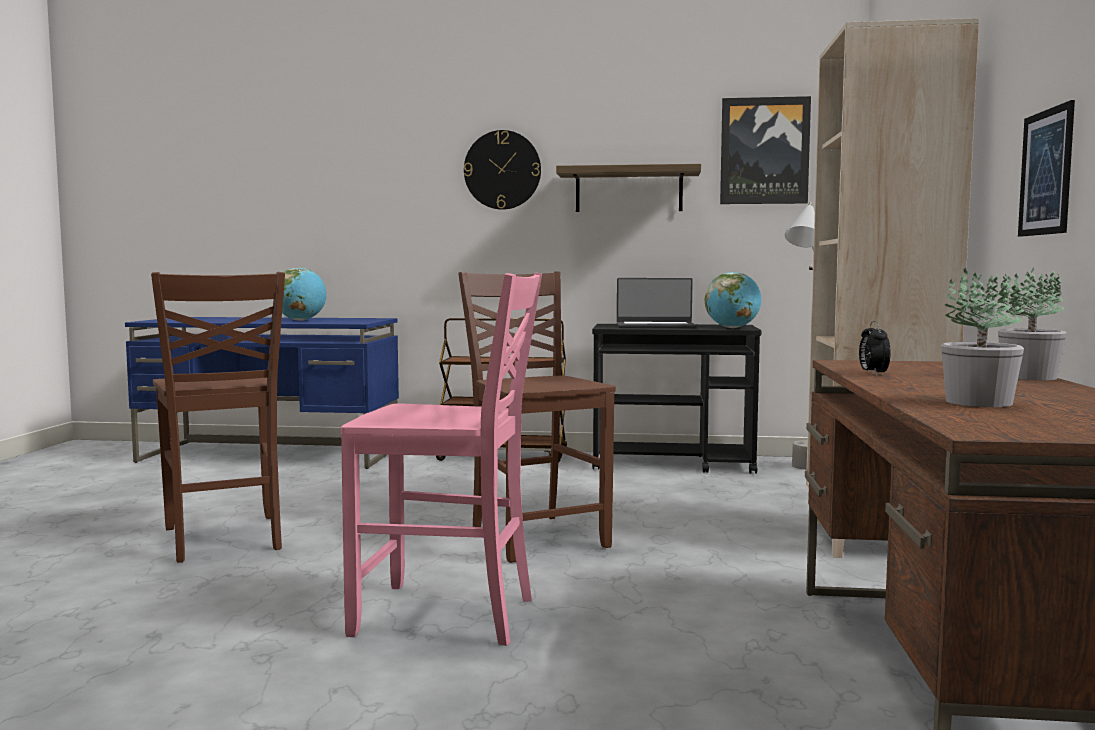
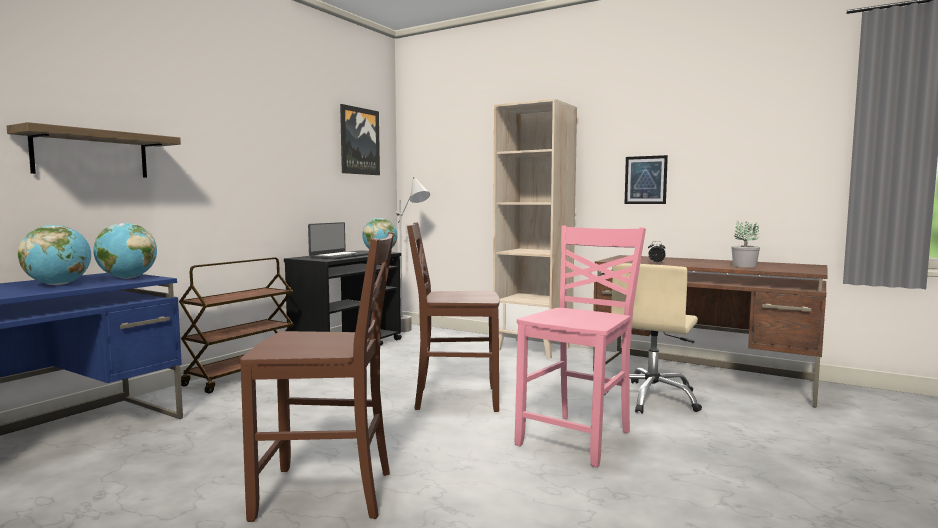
camera: 65 degrees left, 0 degrees up
wall clock [464,130,541,210] -> none
shelf [556,164,701,212] -> shelf moved to [7,122,181,178]
potted plant [998,267,1067,380] -> none
none -> globe [93,223,157,279]
none -> beige office chair [605,263,702,414]

